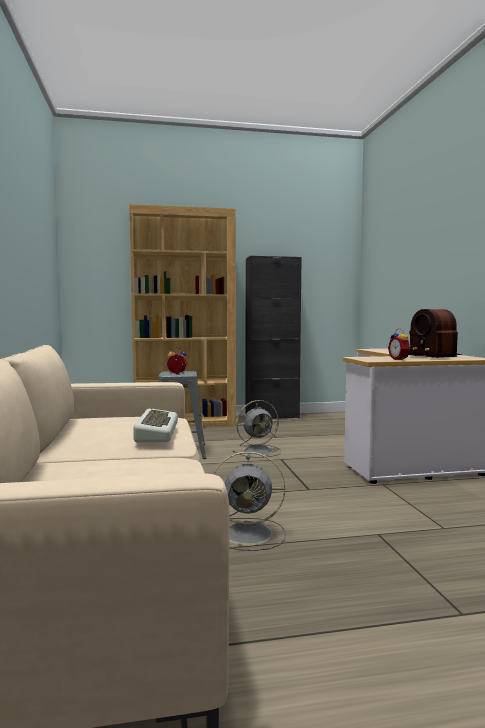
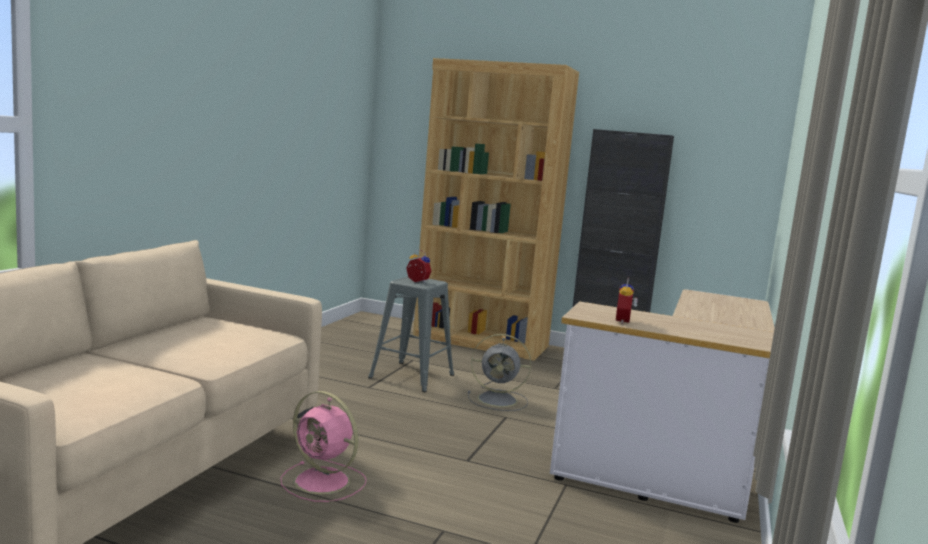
camera: 30 degrees right, 5 degrees up
keyboard [133,409,178,442] -> none
grey fan [214,451,286,551] -> pink fan [281,391,367,502]
radio [408,309,462,358] -> none

